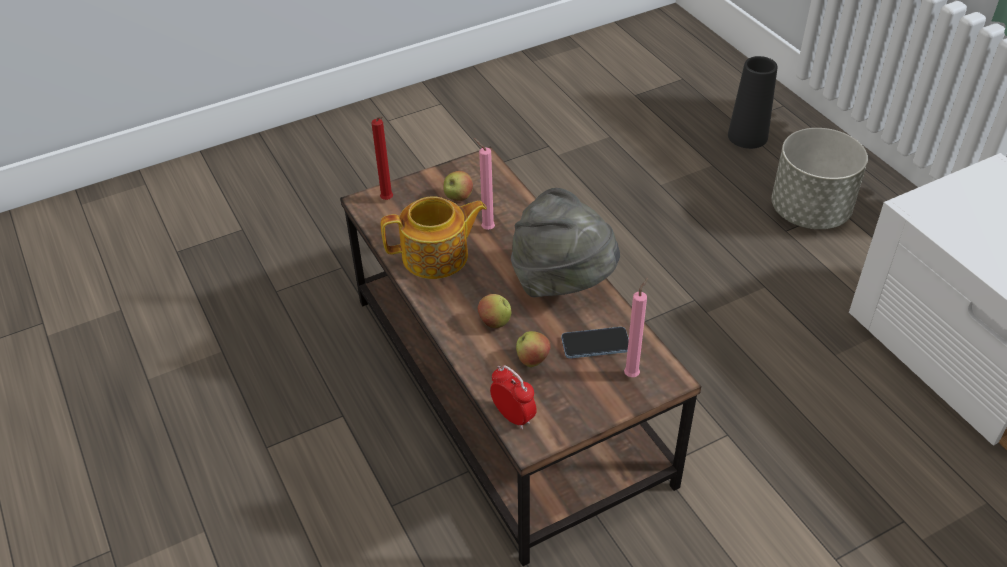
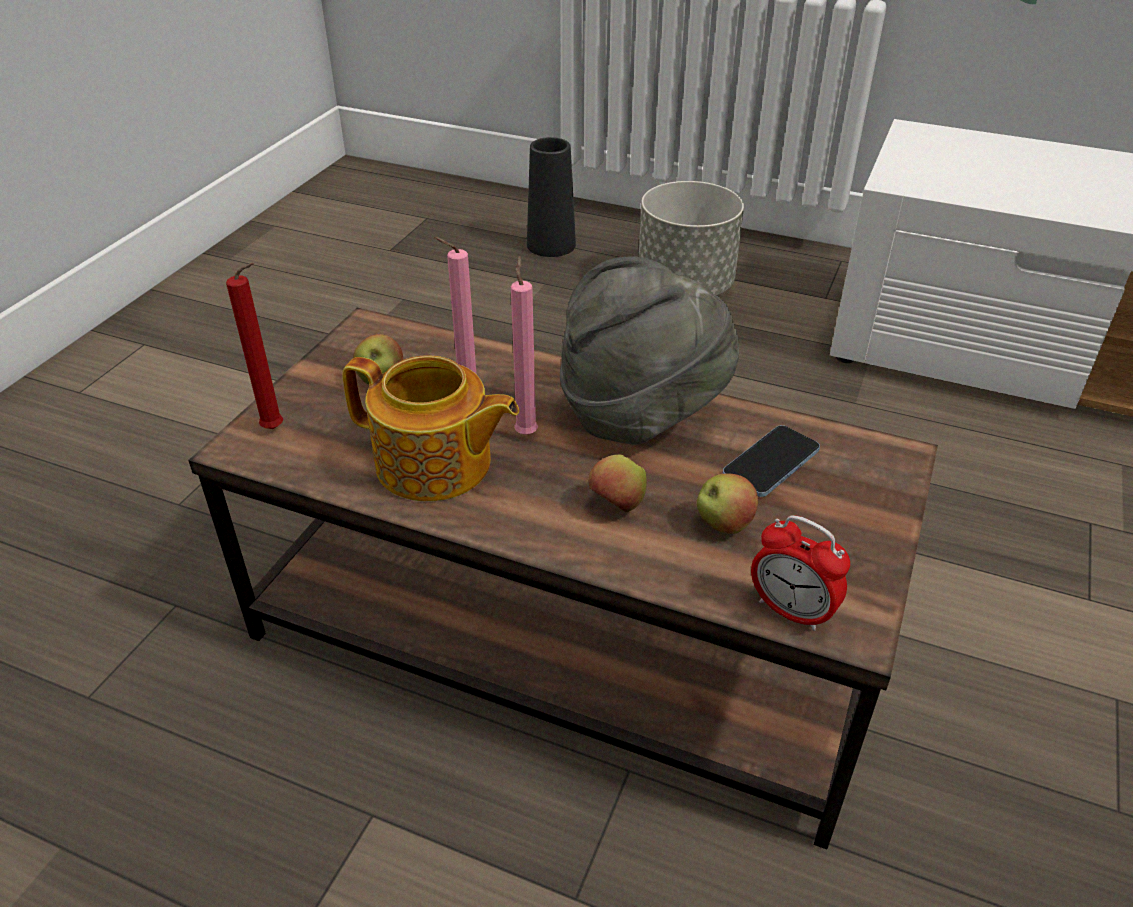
camera: 40 degrees left, 5 degrees down
teapot [381,196,487,279] -> teapot turned 75 degrees clockwise [342,355,519,502]
alarm clock [490,365,537,429] -> alarm clock turned 150 degrees counterclockwise [751,515,850,631]
pink candle [624,278,648,377] -> pink candle moved to [511,256,538,435]

